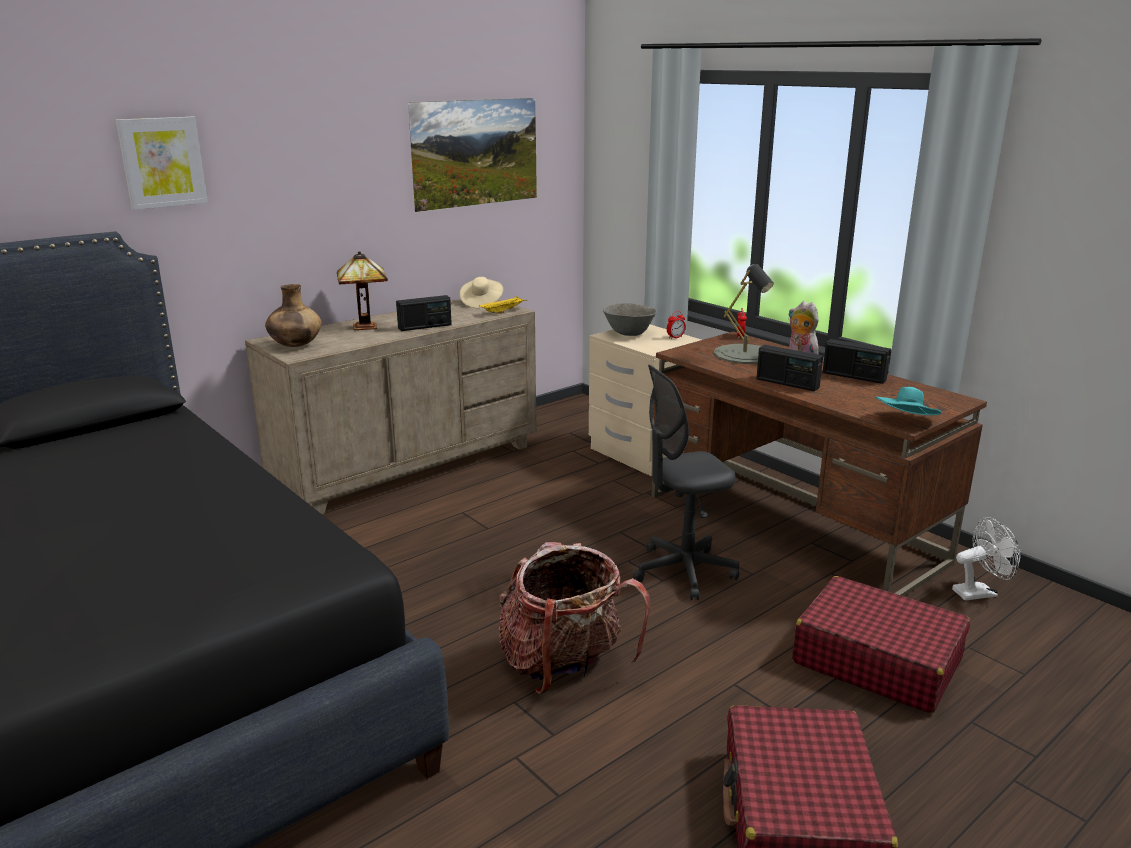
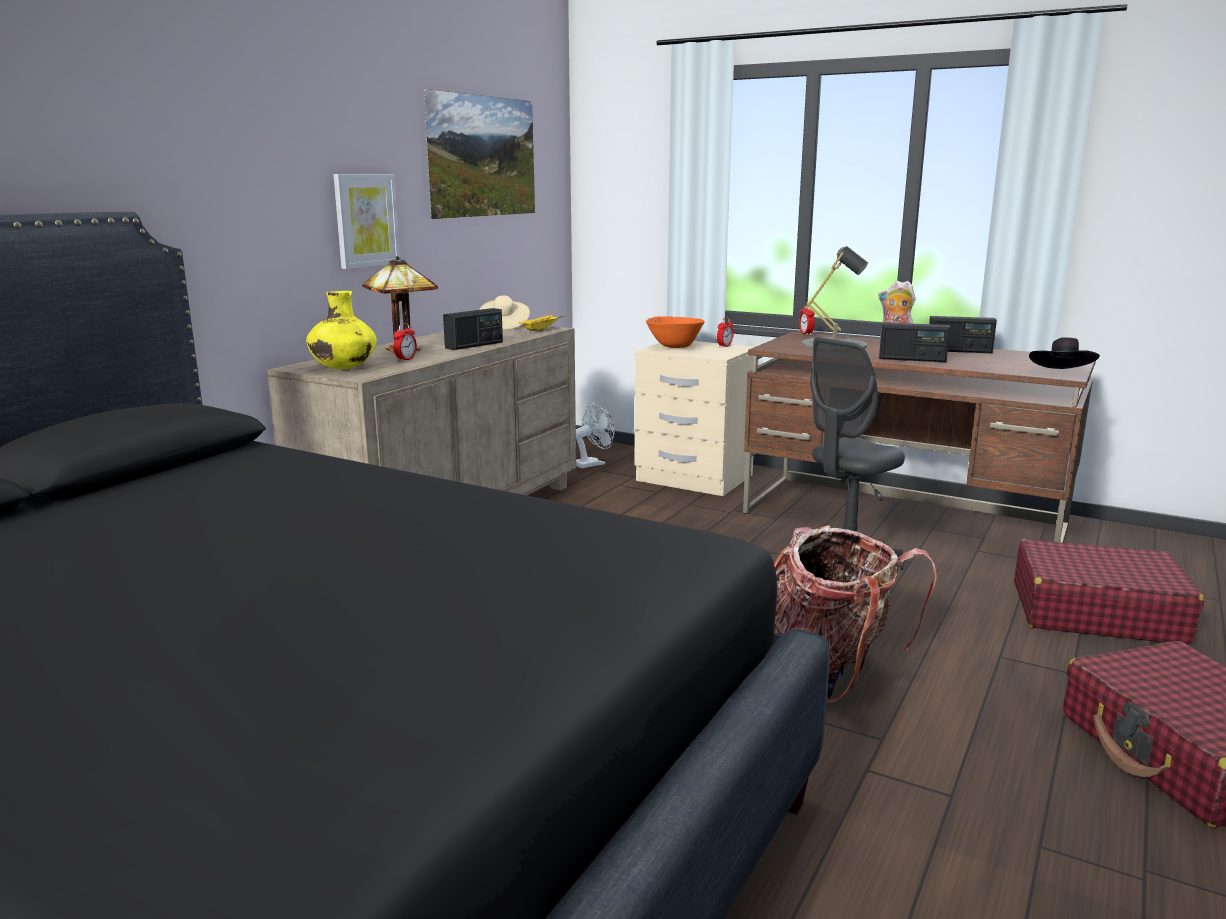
camera: 20 degrees left, 5 degrees down
picture [116,117,208,210] -> picture moved to [333,174,400,269]
brown vase [265,284,322,347] -> yellow vase [306,291,377,370]
grey bowl [603,303,657,336] -> orange bowl [646,316,705,348]
turquoise hat [876,387,941,415] -> black hat [1029,337,1100,369]
white fan [952,517,1020,601] -> white fan moved to [576,403,615,468]
none -> alarm clock [394,323,417,362]

